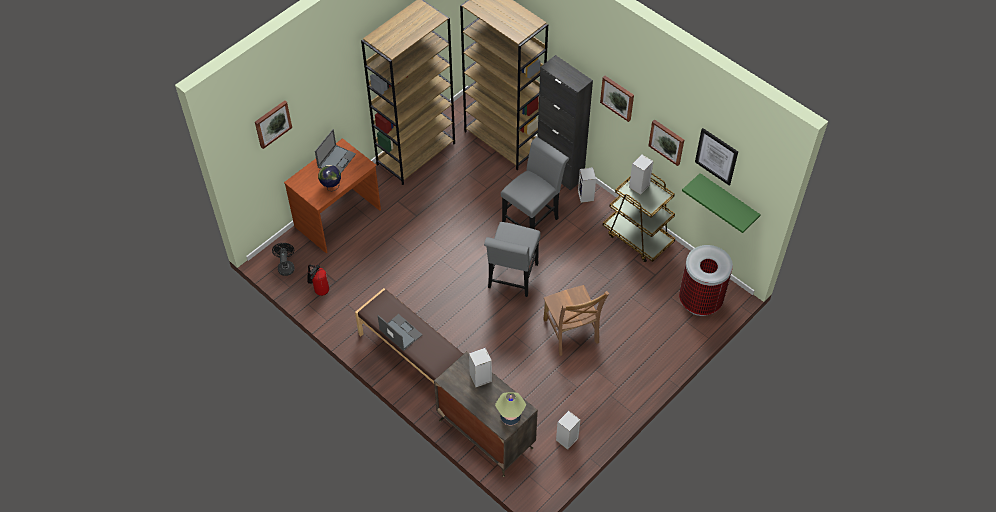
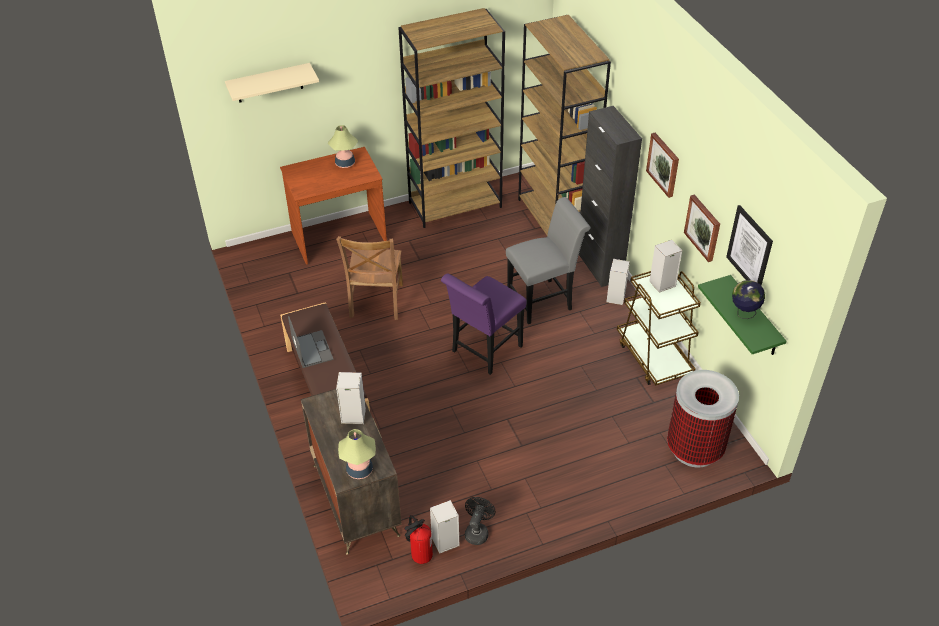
camera: 25 degrees right, 10 degrees down
picture [255,100,292,149] -> beige shelf [225,63,319,102]
black fan [272,243,295,276] -> black fan moved to [465,497,496,545]
fire extinguisher [307,264,329,296] -> fire extinguisher moved to [404,515,433,564]
laptop [315,129,356,173] -> table lamp [328,125,358,168]
globe [318,165,341,191] -> globe moved to [732,280,765,319]
grey chair [484,222,541,297] -> purple chair [441,273,527,375]
brown chair [543,285,609,356] -> brown chair moved to [336,236,403,320]

